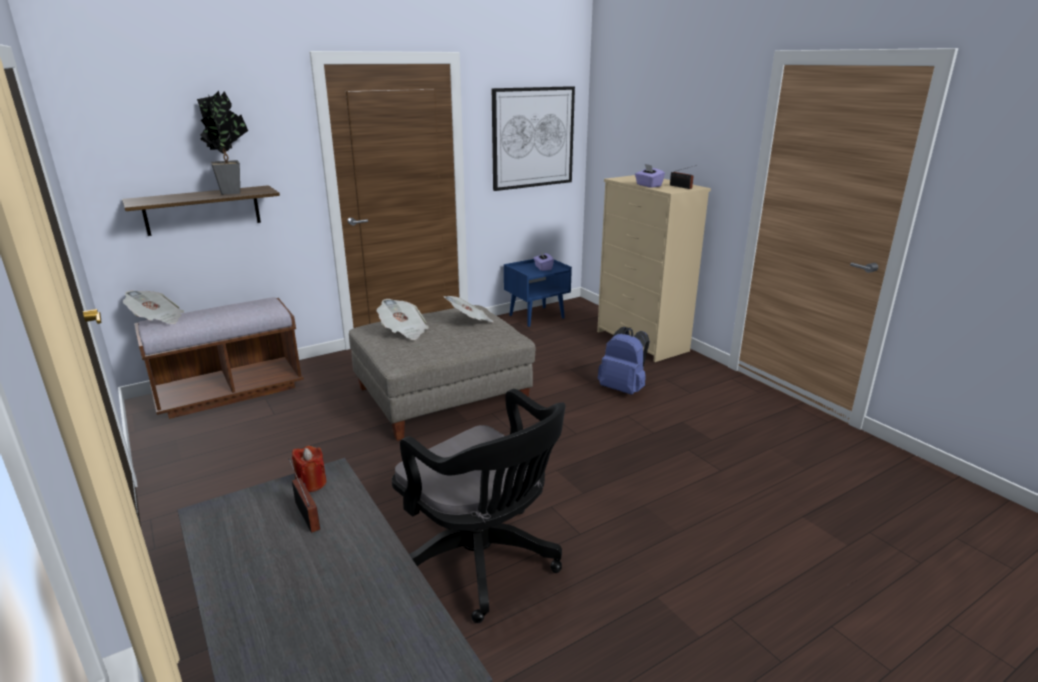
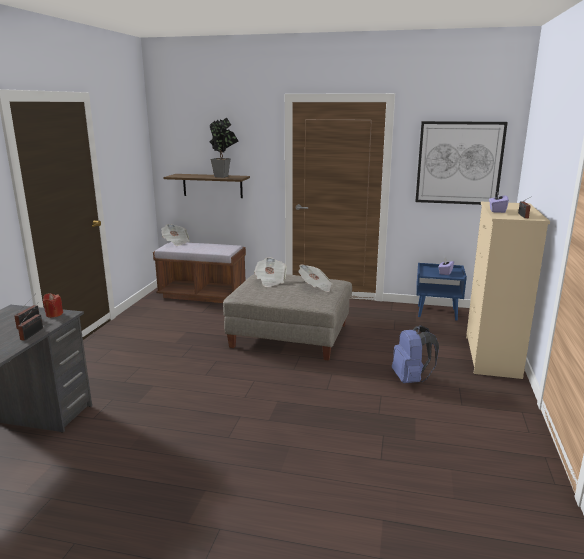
camera: 45 degrees right, 5 degrees down
black office chair [392,389,565,623] -> none
none -> radio [18,303,43,341]

